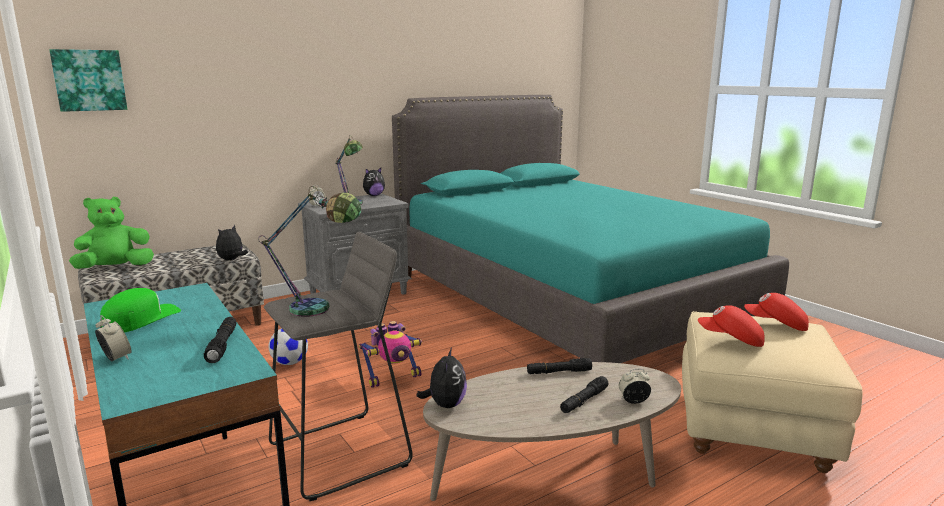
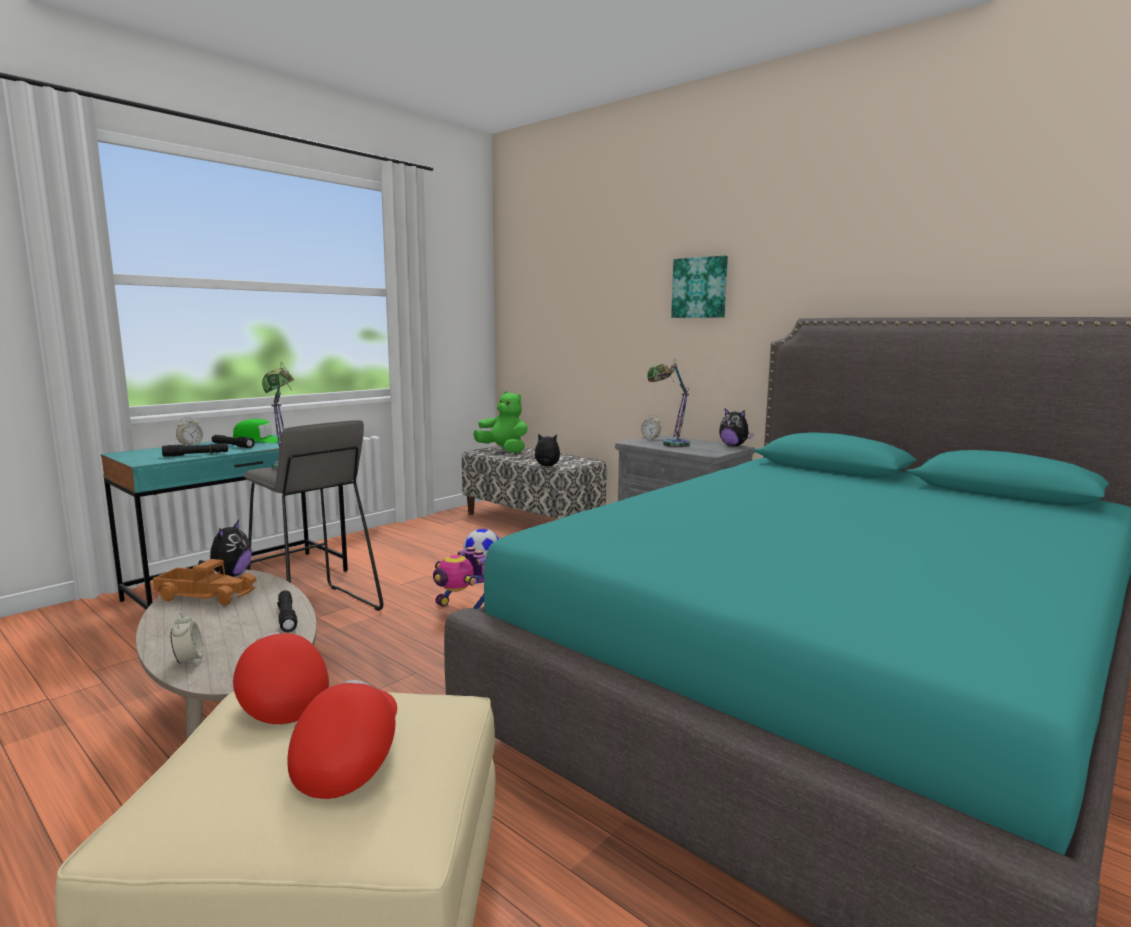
camera: 75 degrees right, 5 degrees down
picture [49,49,127,112] -> picture moved to [671,255,728,318]
plush toy [416,347,467,408] -> plush toy turned 75 degrees counterclockwise [198,520,252,577]
black flashlight [560,376,608,413] -> black flashlight moved to [212,435,255,448]
red cap [698,305,765,347] -> red cap turned 45 degrees counterclockwise [233,632,329,724]
none -> toy truck [153,559,256,605]

